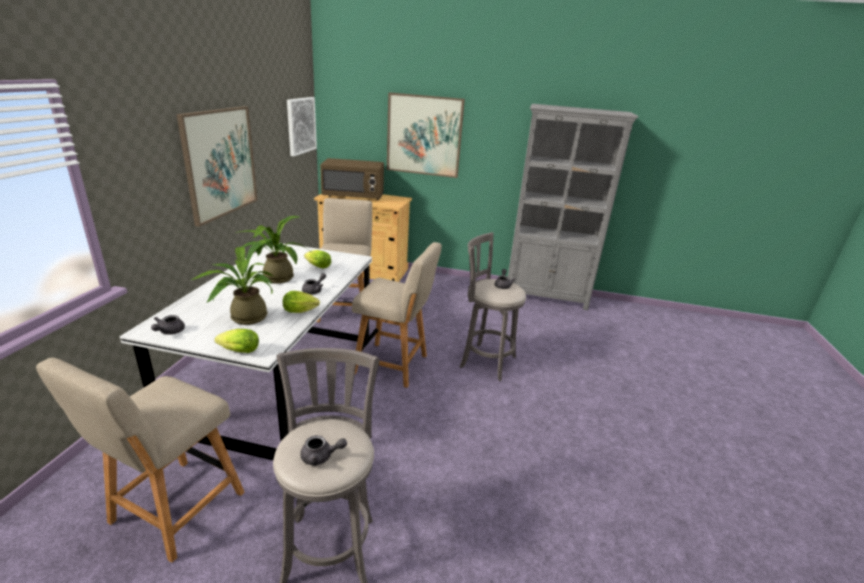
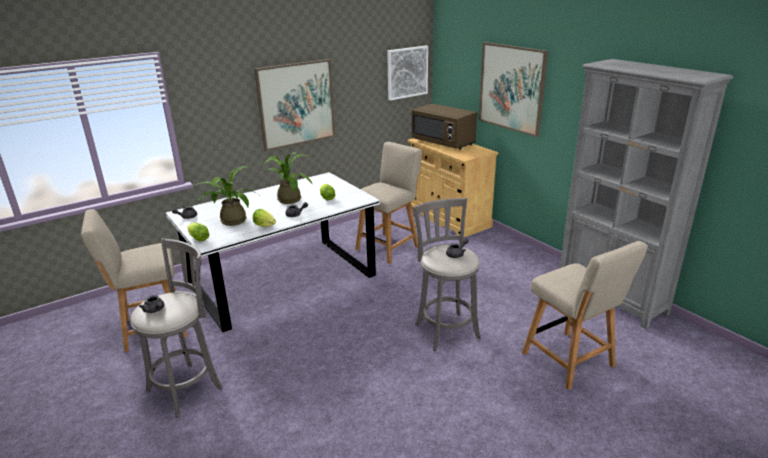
camera: 45 degrees right, 0 degrees up
beige chair [352,242,442,388] -> beige chair moved to [522,241,648,390]

